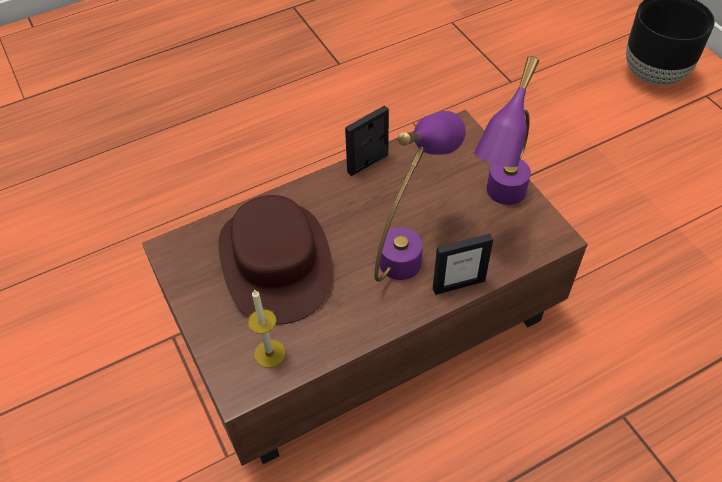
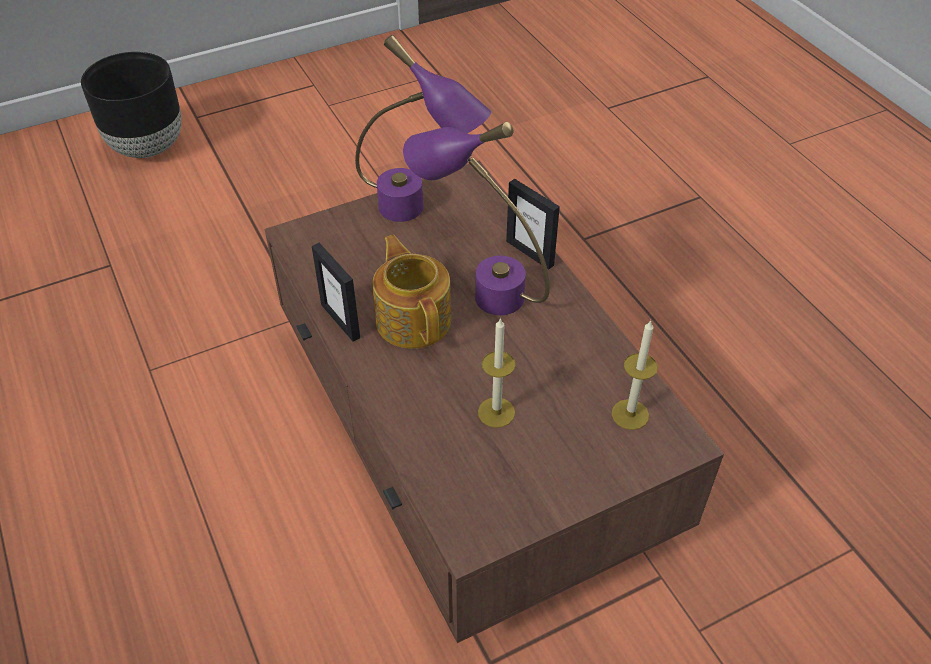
camera: 90 degrees left, 5 degrees down
brown hat [218,195,332,325] -> candle [478,317,515,428]
picture frame [433,234,493,295] -> picture frame turned 150 degrees clockwise [506,179,560,270]
none -> teapot [373,235,451,349]

